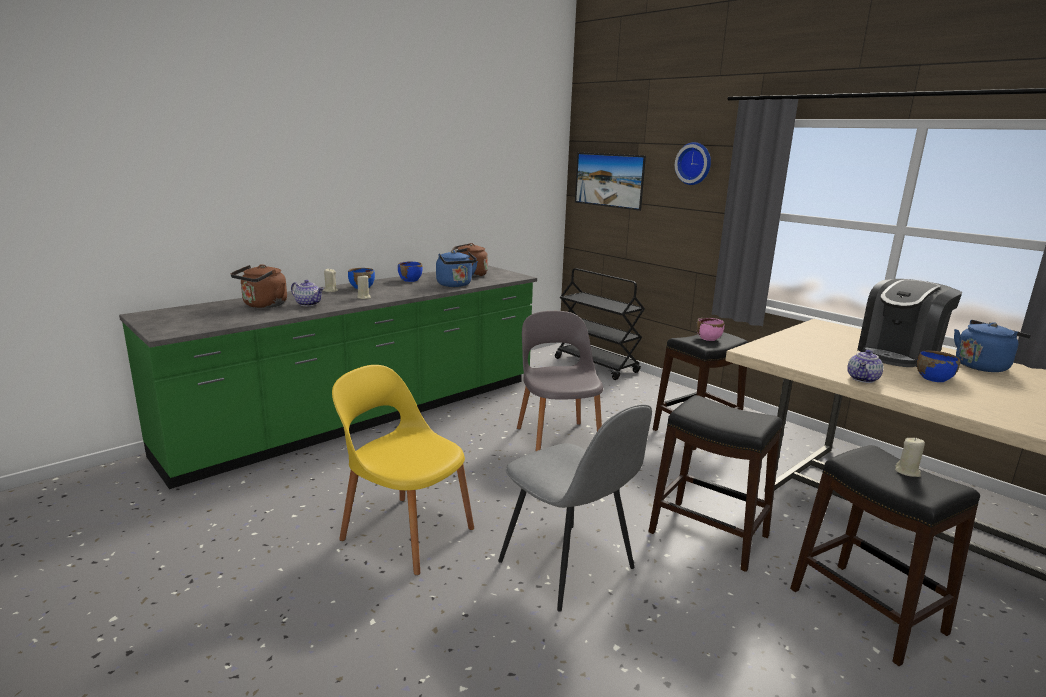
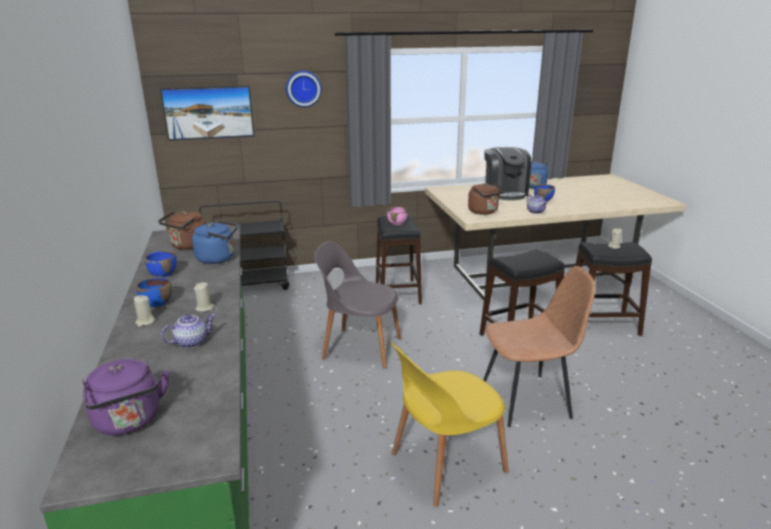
camera: 60 degrees left, 5 degrees up
brown kettle [231,264,287,308] -> brown kettle moved to [468,183,506,215]
grey chair [498,405,652,612] -> brown chair [483,266,596,427]
none -> purple kettle [82,359,169,435]

